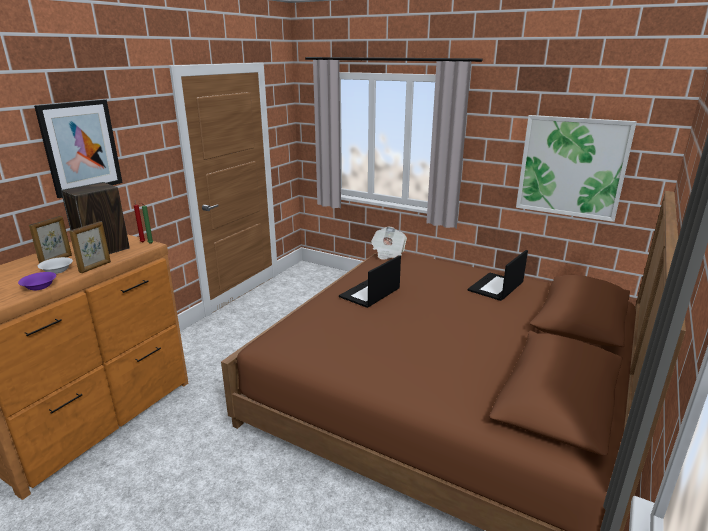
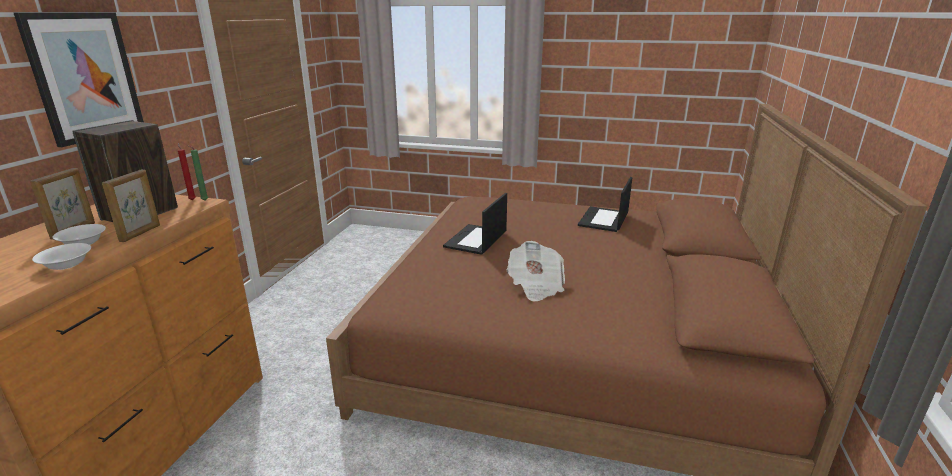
camera: 15 degrees left, 0 degrees up
purple bowl [18,272,56,290] -> white bowl [32,243,91,270]
newspaper [371,227,407,260] -> newspaper moved to [507,241,565,302]
picture [516,115,637,222] -> none

